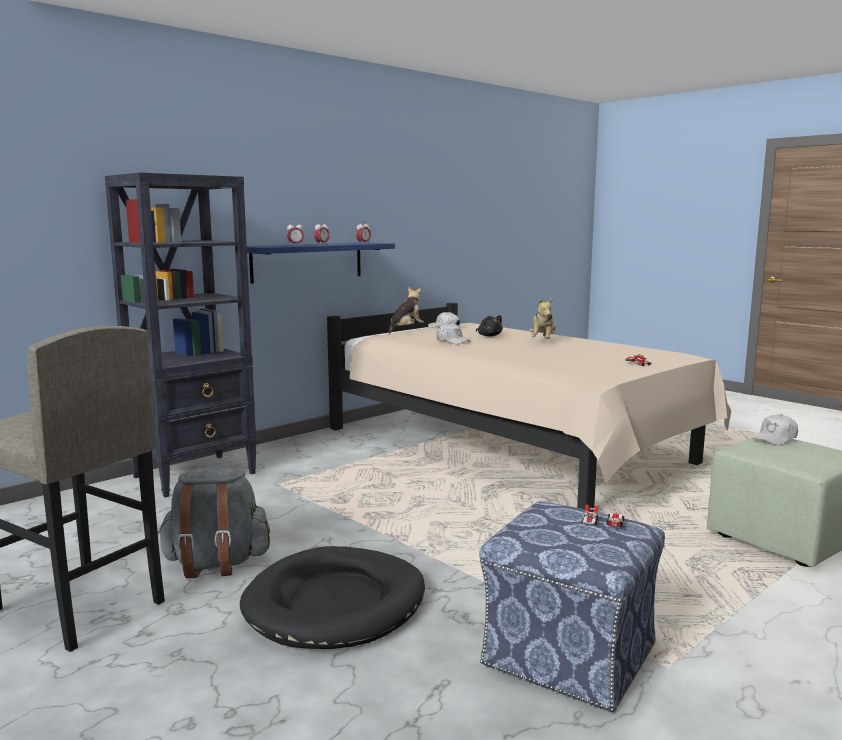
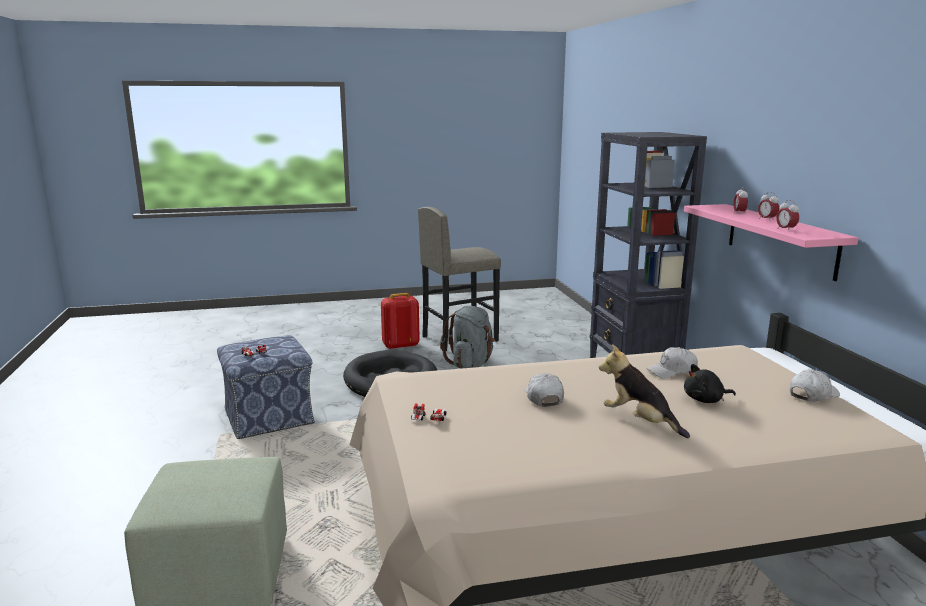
camera: 120 degrees right, 5 degrees up
blue shelf [247,242,395,284] -> pink shelf [684,204,858,281]
plush toy [389,287,424,334] -> none
white cap [753,414,798,445] -> white cap moved to [525,373,564,407]
none -> red backpack [381,293,420,349]

